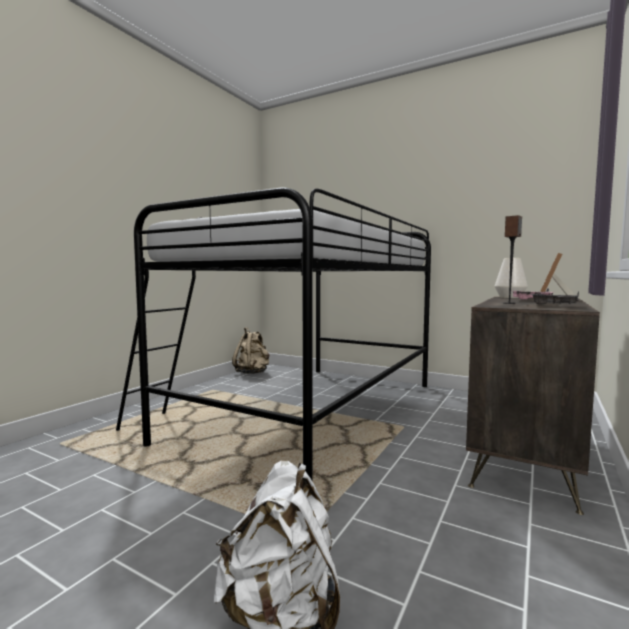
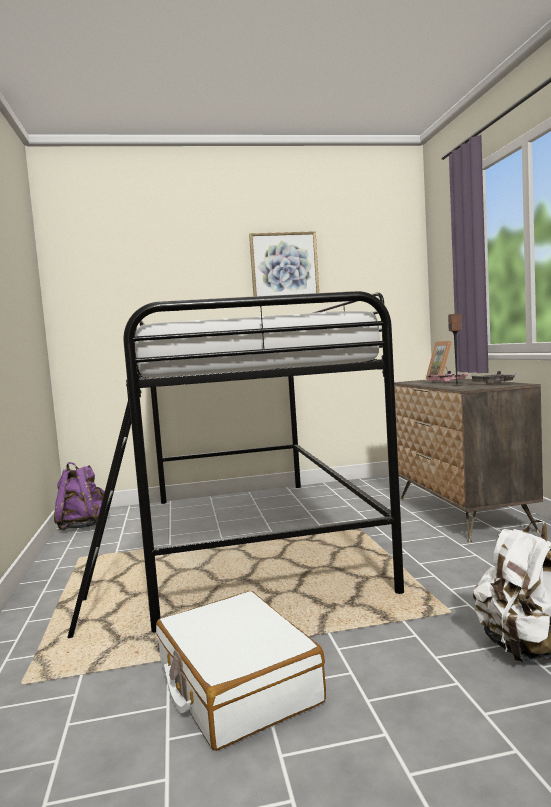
camera: 40 degrees left, 0 degrees up
beige backpack [232,327,269,374] -> purple backpack [54,462,105,530]
white vase [495,258,528,298] -> none
none -> white suitcase [156,591,326,751]
none -> picture [249,231,319,296]

